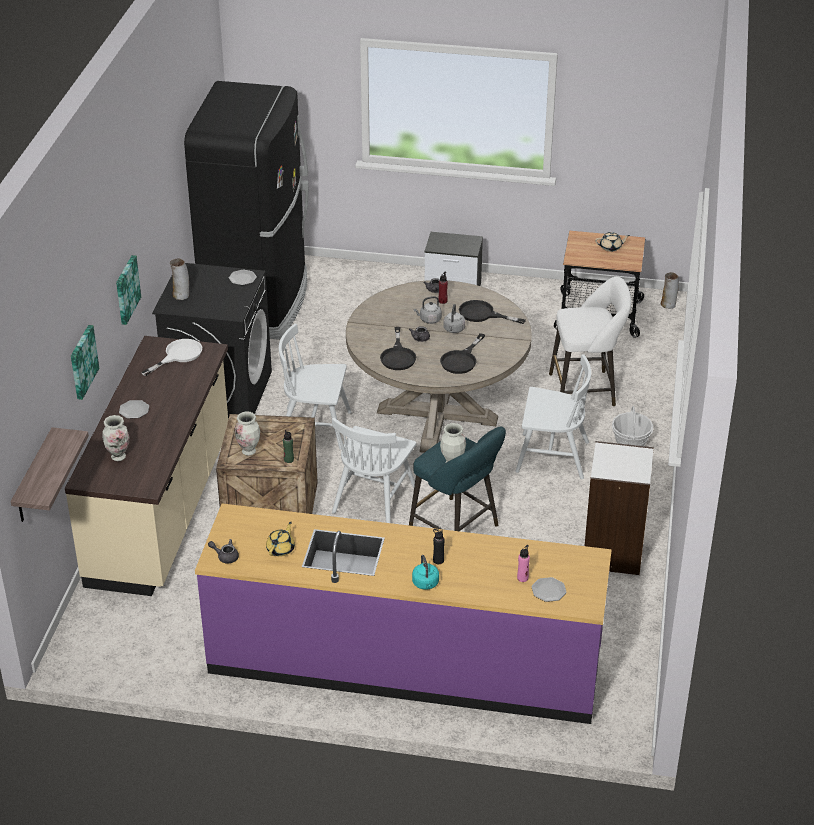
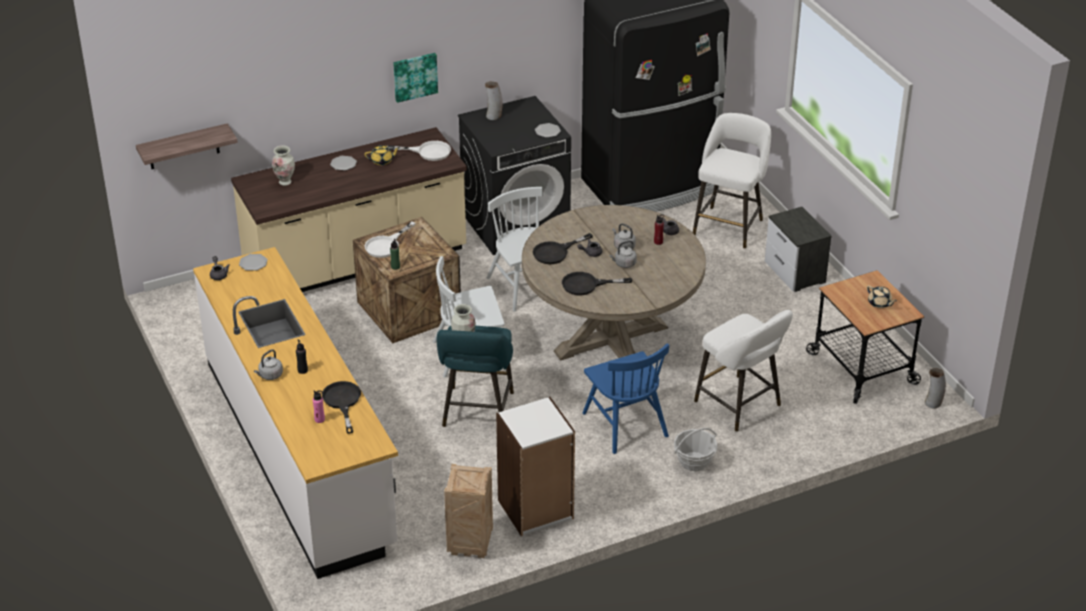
camera: 55 degrees right, 0 degrees up
picture [71,325,99,400] -> none
purple counter [195,503,612,724] -> white counter [193,247,398,579]
vase [235,411,260,456] -> white frying pan [365,221,416,258]
yellow teapot [266,522,295,556] -> yellow teapot moved to [365,145,400,165]
turquoise kettle [412,555,439,590] -> grey kettle [254,349,283,380]
black frying pan [459,300,526,324] -> black frying pan moved to [322,381,361,433]
white chair [515,354,591,479] -> blue chair [582,343,669,454]
plate [532,577,566,602] -> plate moved to [239,254,268,271]
none -> crate [444,464,493,558]
none -> white stool [693,113,771,249]

